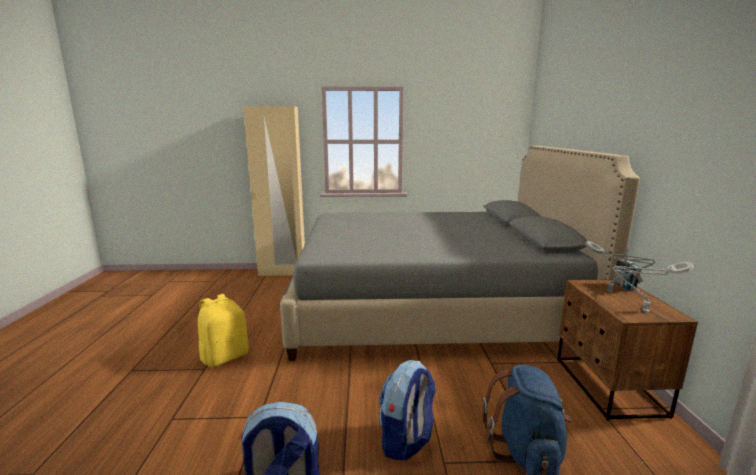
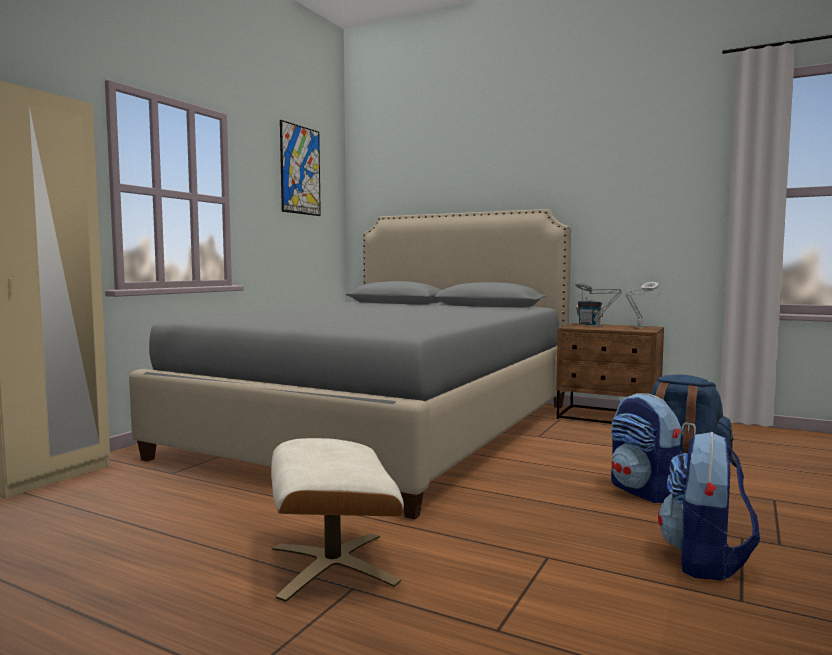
camera: 60 degrees left, 10 degrees down
yellow backpack [198,294,248,367] -> beige ottoman [271,438,404,602]
none -> picture [280,120,321,216]

